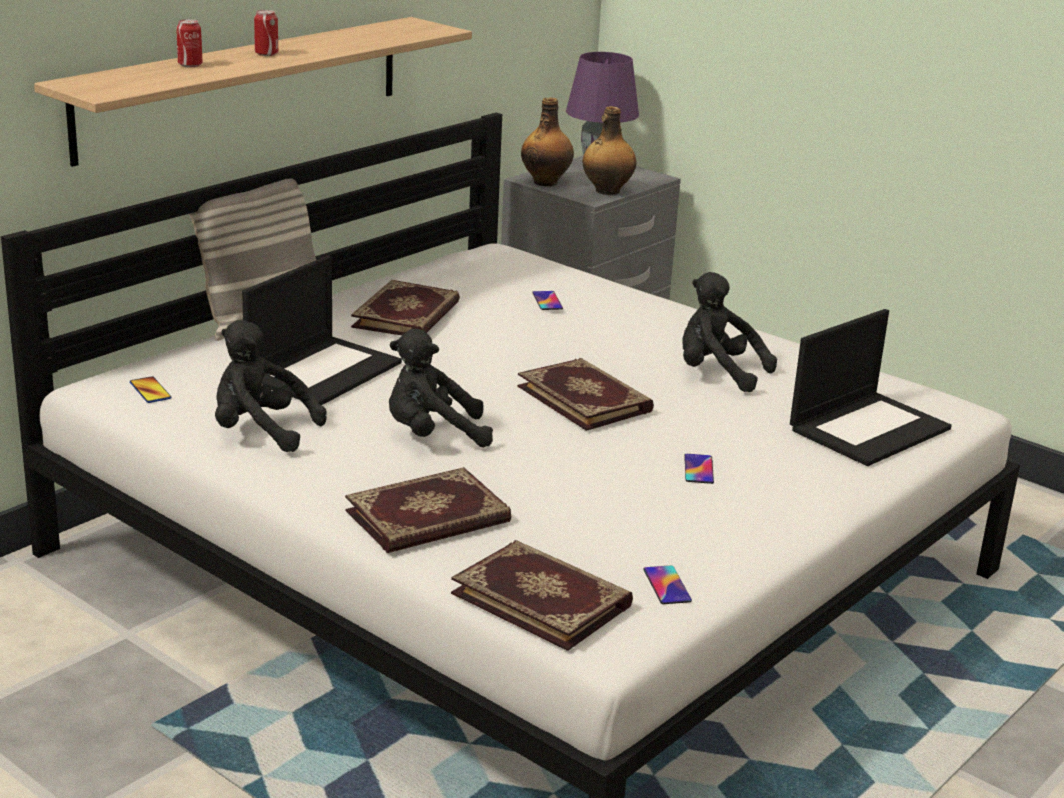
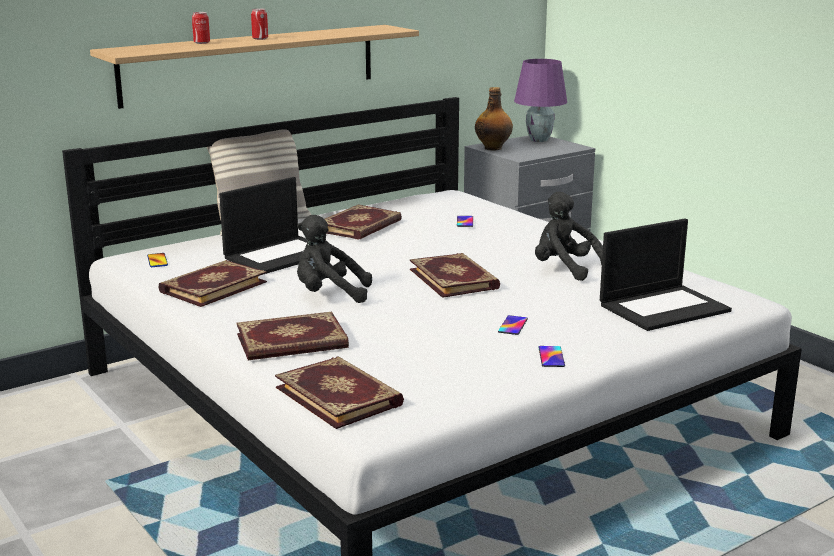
camera: 15 degrees right, 5 degrees down
black plush toy [215,320,327,452] -> book [158,260,267,307]
bottle [582,106,636,195] -> none
phone [643,565,692,604] -> phone moved to [538,346,565,367]

